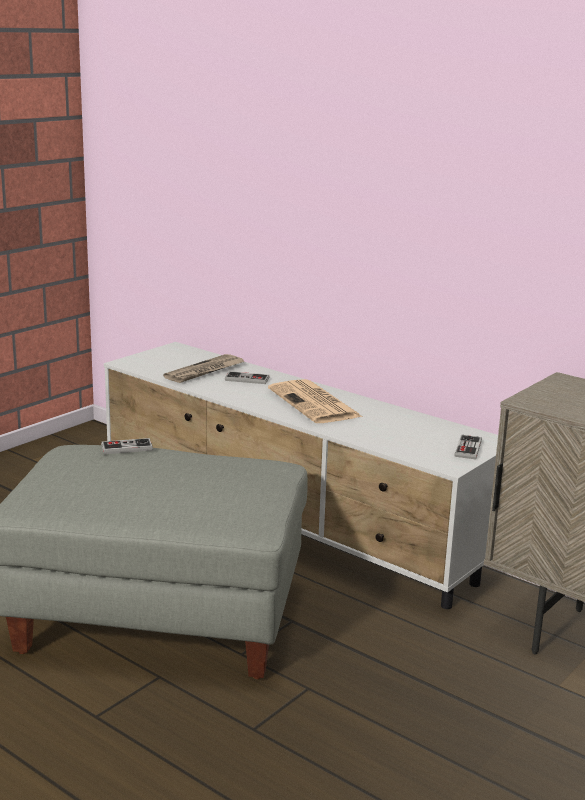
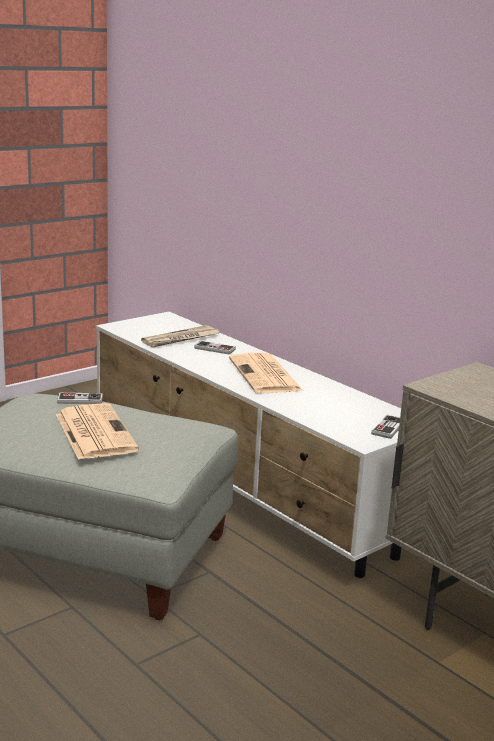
camera: 10 degrees right, 0 degrees up
none -> newspaper [56,403,139,460]

